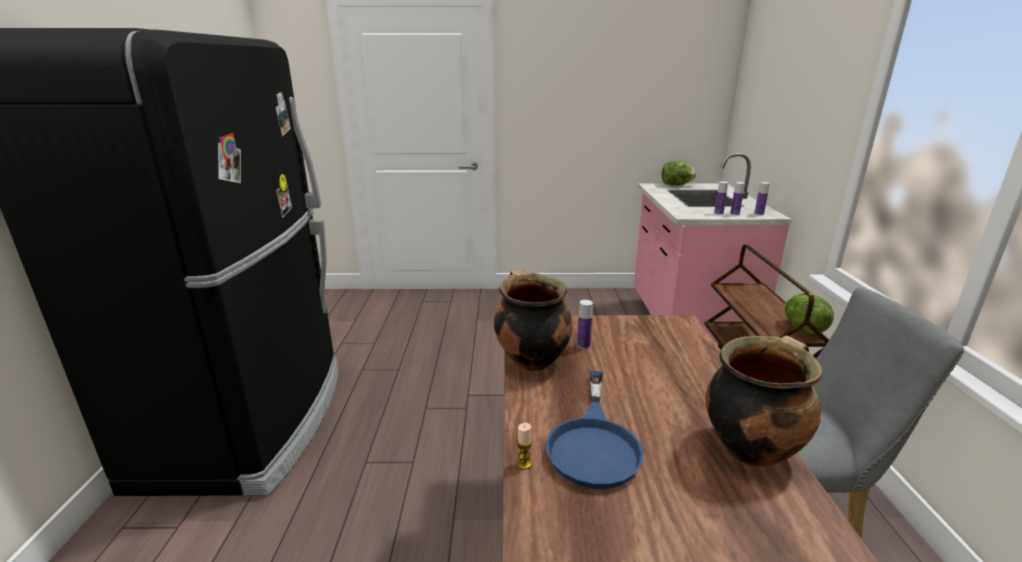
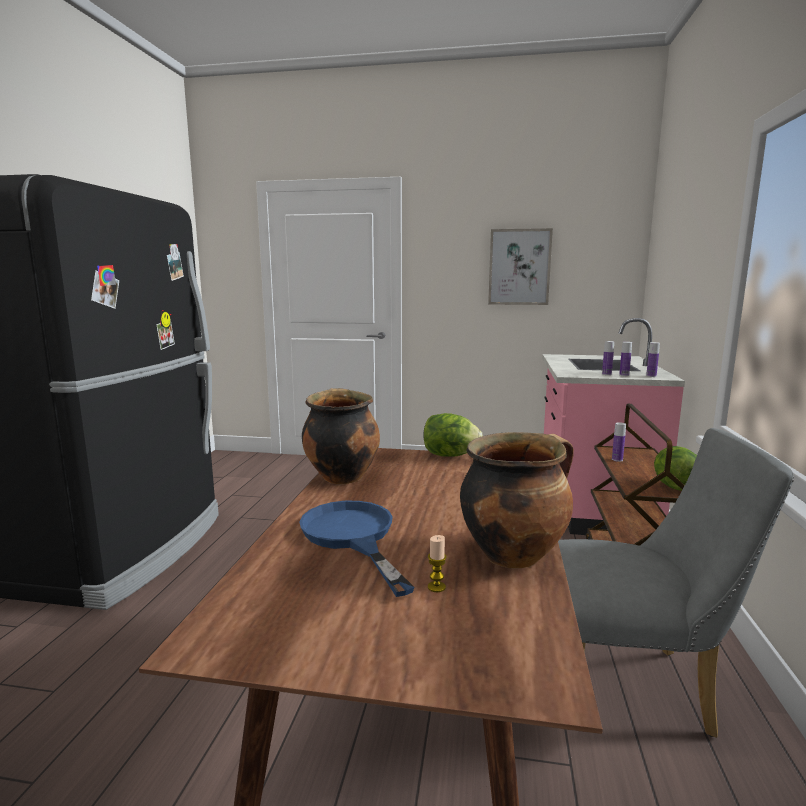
camera: 10 degrees right, 10 degrees down
candle [516,423,533,470] -> candle moved to [428,535,446,592]
blue frying pan [546,371,644,489] -> blue frying pan turned 135 degrees clockwise [299,501,415,597]
bottle [577,300,593,349] -> bottle moved to [612,422,626,462]
lettuce [662,161,696,186] -> lettuce moved to [423,413,483,457]
none -> picture [488,228,553,305]

